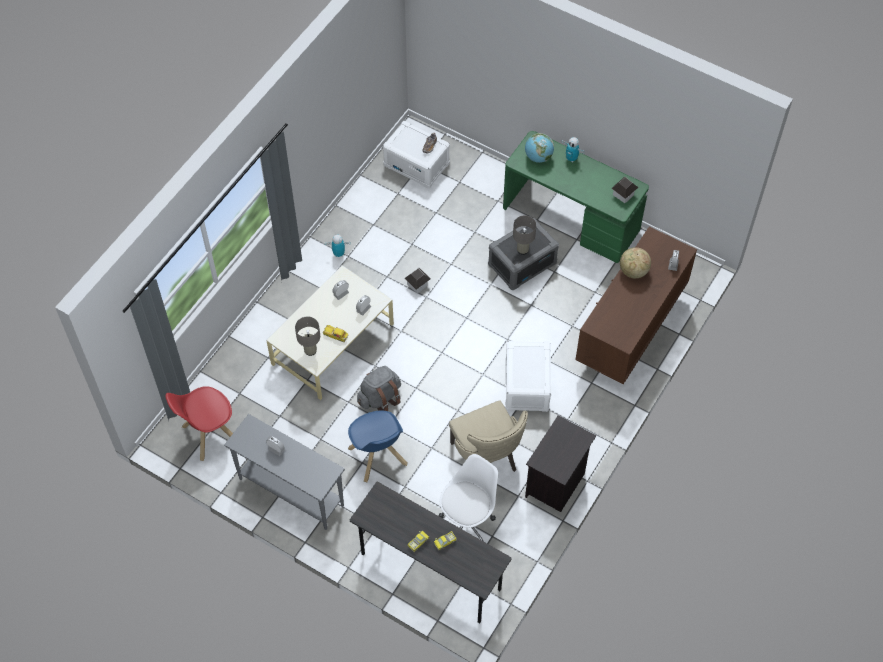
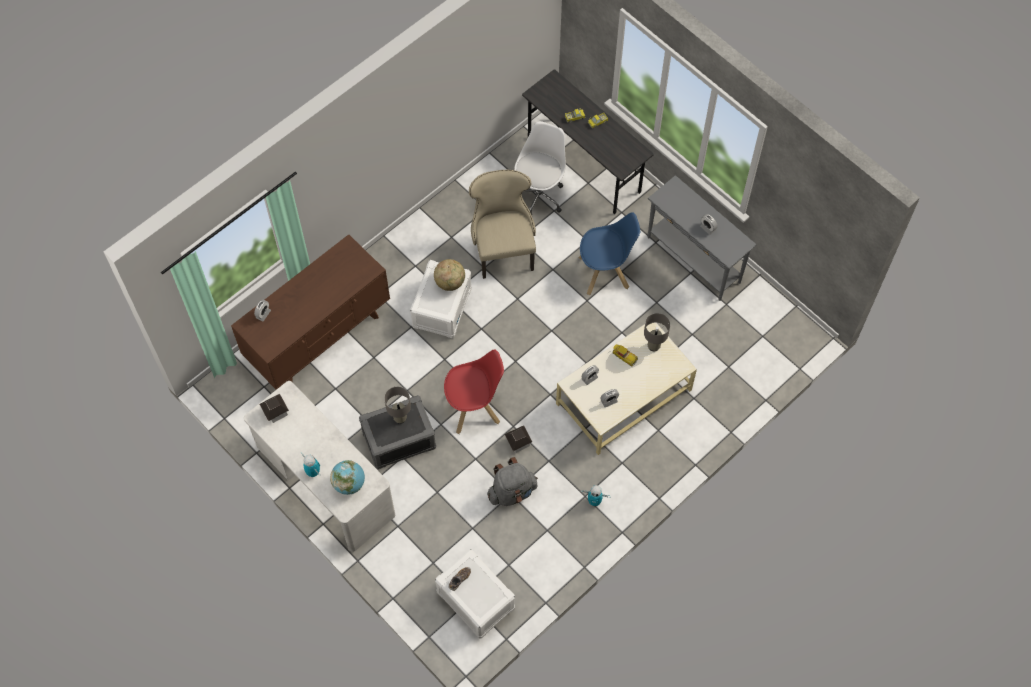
camera: 165 degrees left, 5 degrees up
red chair [165,386,233,461] -> red chair moved to [444,349,504,434]
blue chair [348,411,408,483] -> blue chair turned 90 degrees clockwise [578,212,640,295]
grey backpack [357,366,401,411] -> grey backpack moved to [487,457,538,506]
white office chair [438,454,498,542] -> white office chair turned 150 degrees clockwise [514,121,566,215]
green desk [503,131,649,263] -> white desk [244,381,395,552]
black nightstand [525,415,596,512] -> none
globe [620,247,651,278] -> globe moved to [434,259,465,291]

